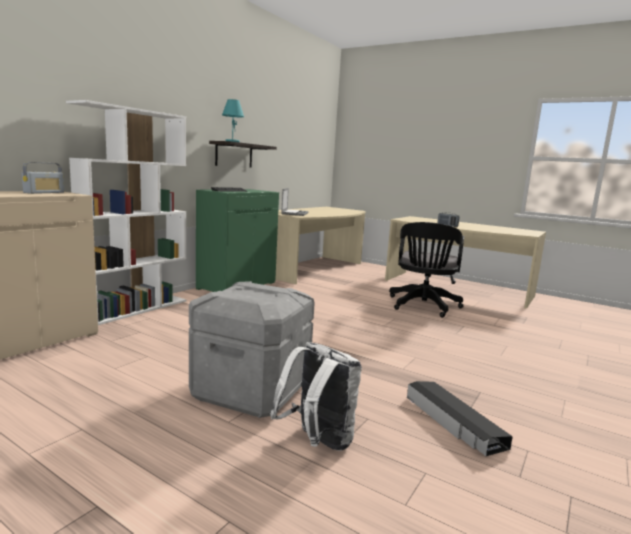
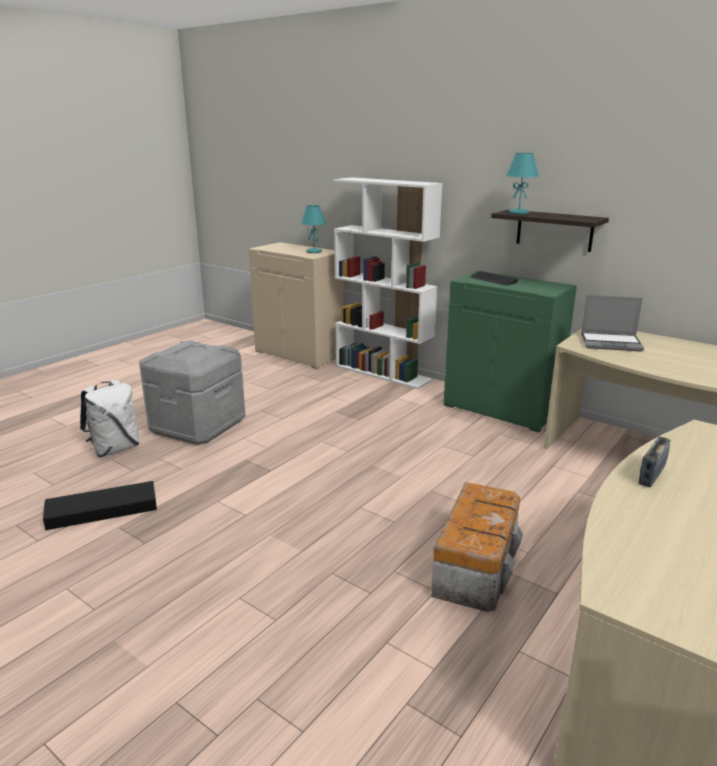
camera: 95 degrees right, 10 degrees up
radio [22,162,65,194] -> turquoise table lamp [301,205,326,253]
black office chair [389,222,464,318] -> storage box [431,482,523,612]

